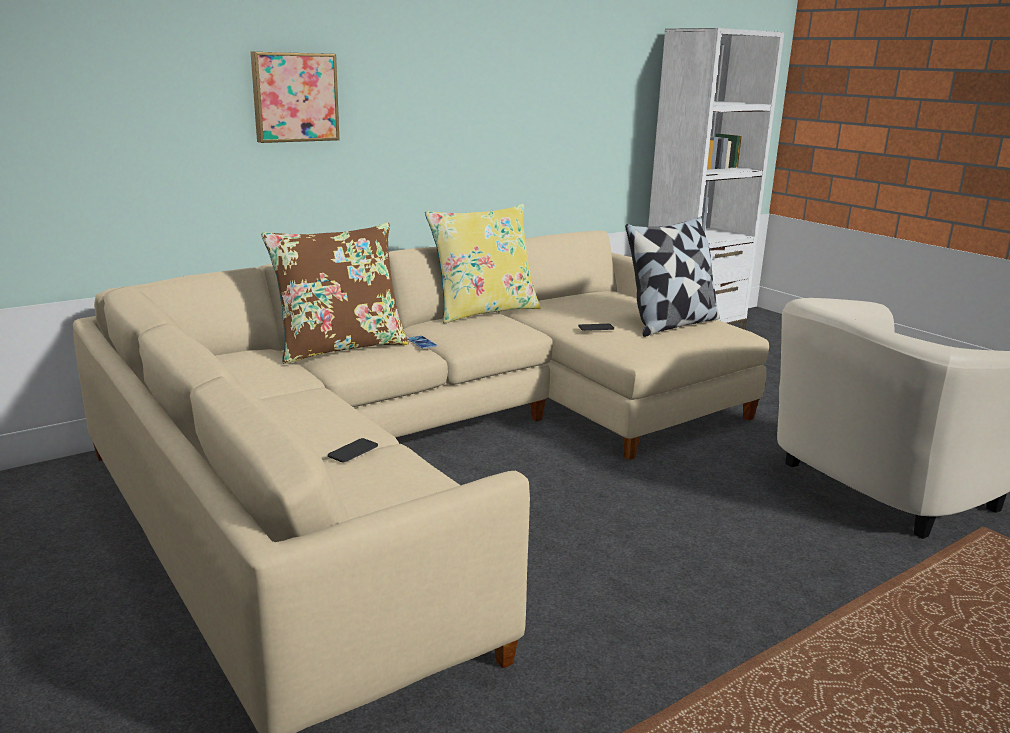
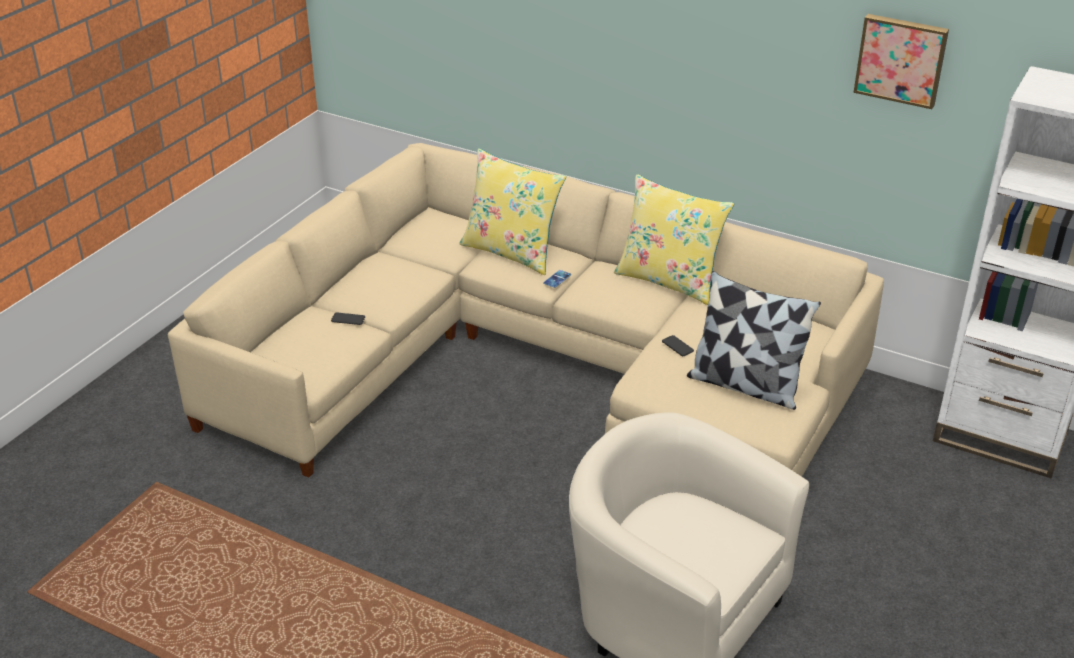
camera: 65 degrees right, 15 degrees up
picture [251,52,339,143] -> picture moved to [853,14,949,109]
brown pillow [261,222,409,364] -> yellow pillow [459,148,566,275]

